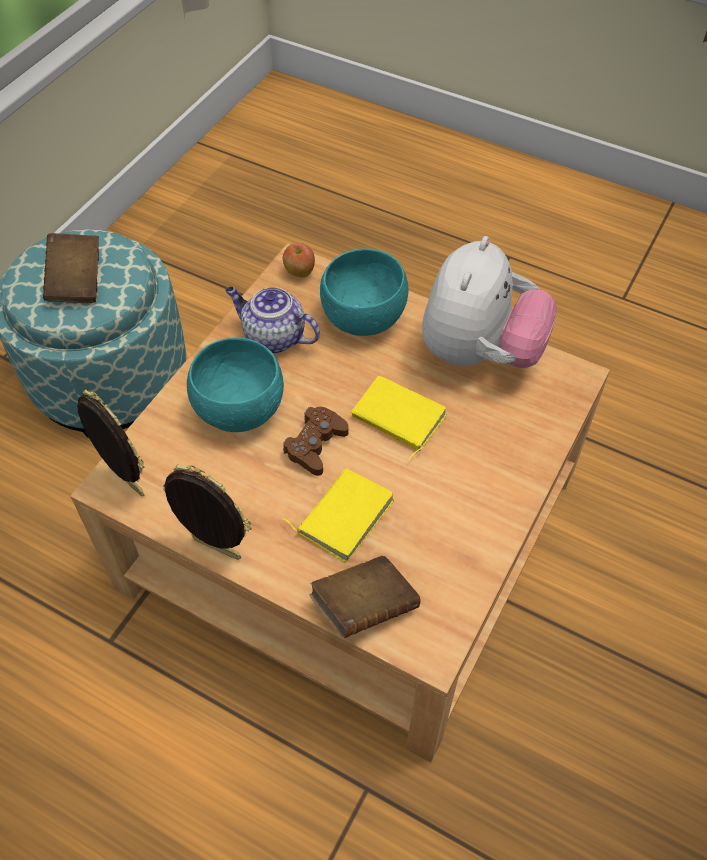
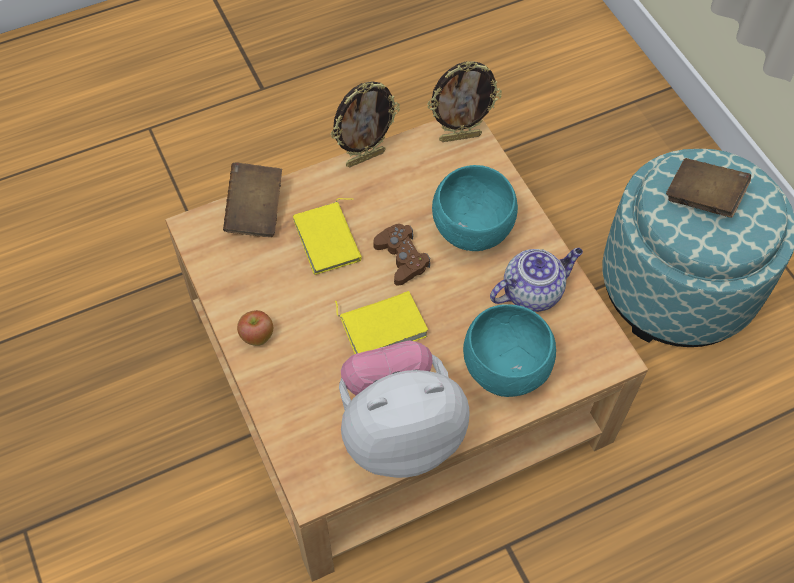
camera: 125 degrees right, 5 degrees up
apple [283,243,315,278] -> apple moved to [237,310,273,346]
plush toy [422,236,557,368] -> plush toy turned 105 degrees clockwise [339,340,470,478]

